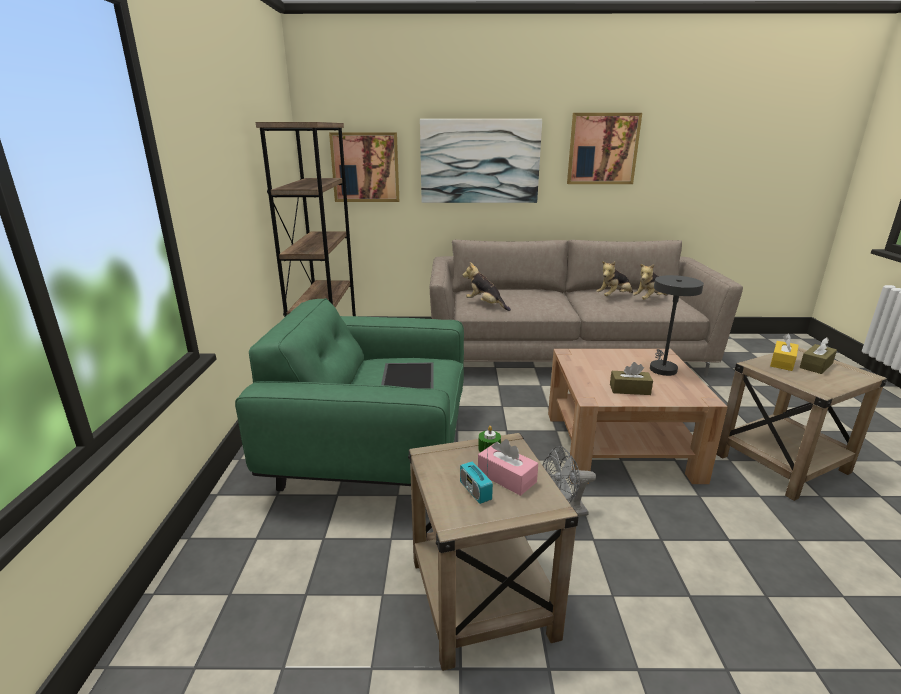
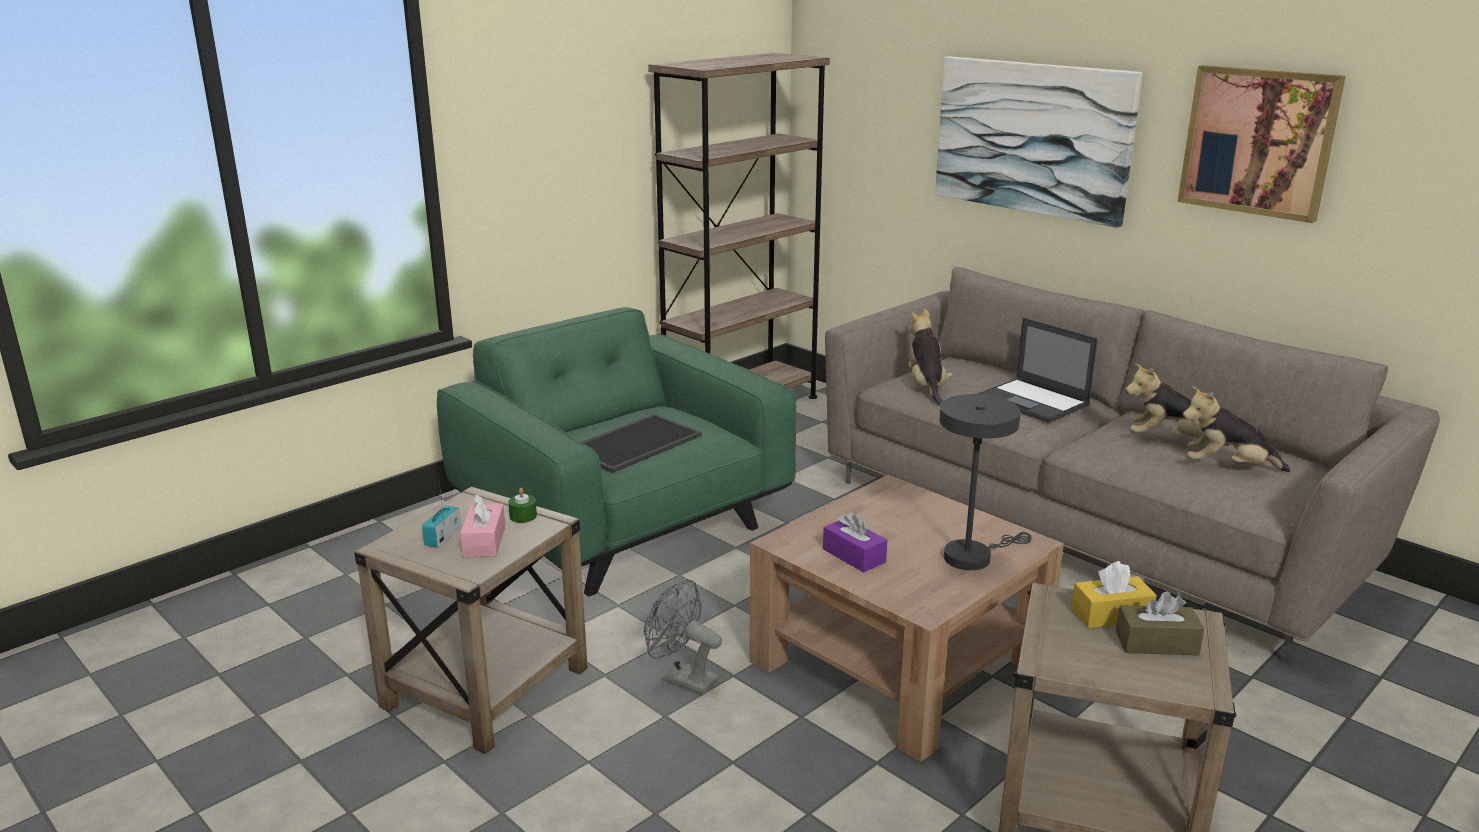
camera: 45 degrees right, 0 degrees up
picture [329,132,399,202] -> none
brown tissue box [610,362,653,395] -> purple tissue box [823,511,887,572]
none -> laptop [977,318,1098,423]

